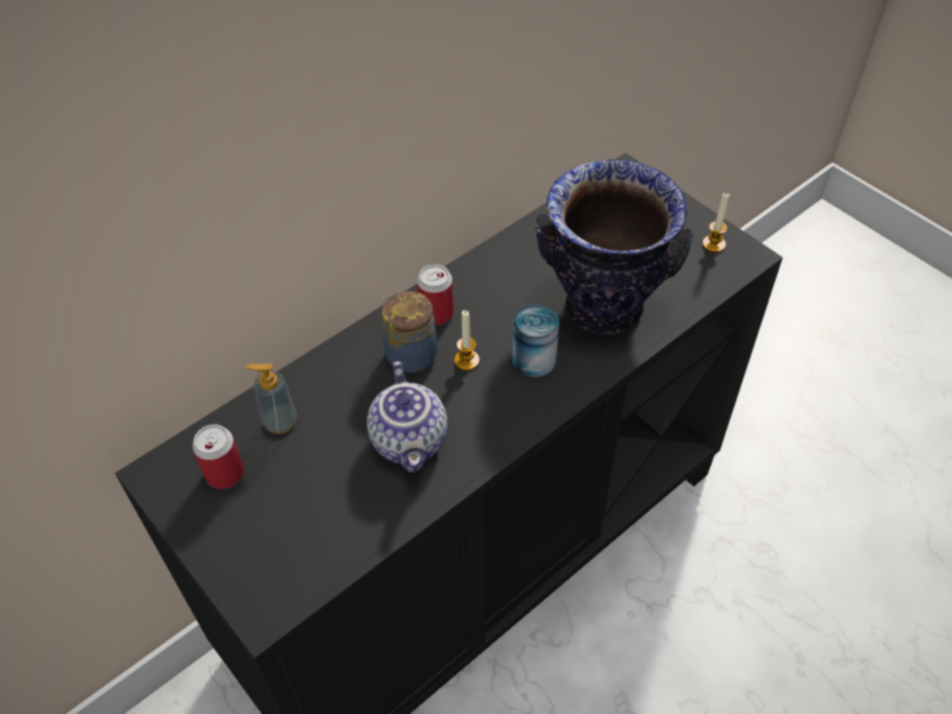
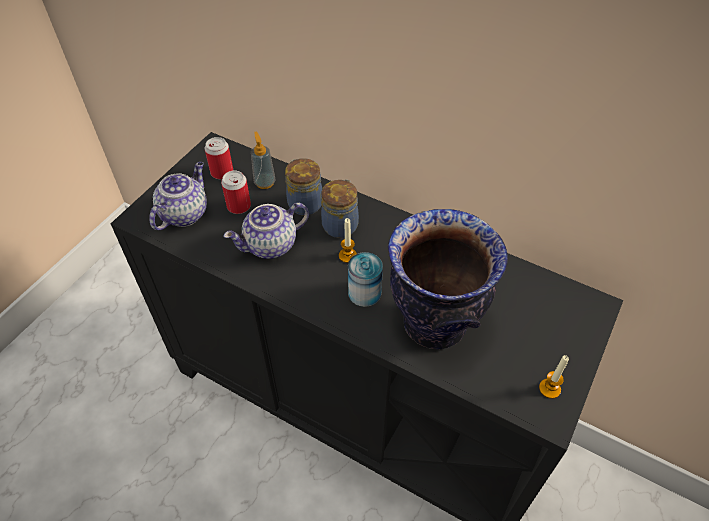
camera: 70 degrees right, 0 degrees up
can [417,264,454,325] -> can moved to [221,171,251,214]
none -> teapot [149,162,207,230]
none -> jar [285,158,322,216]

